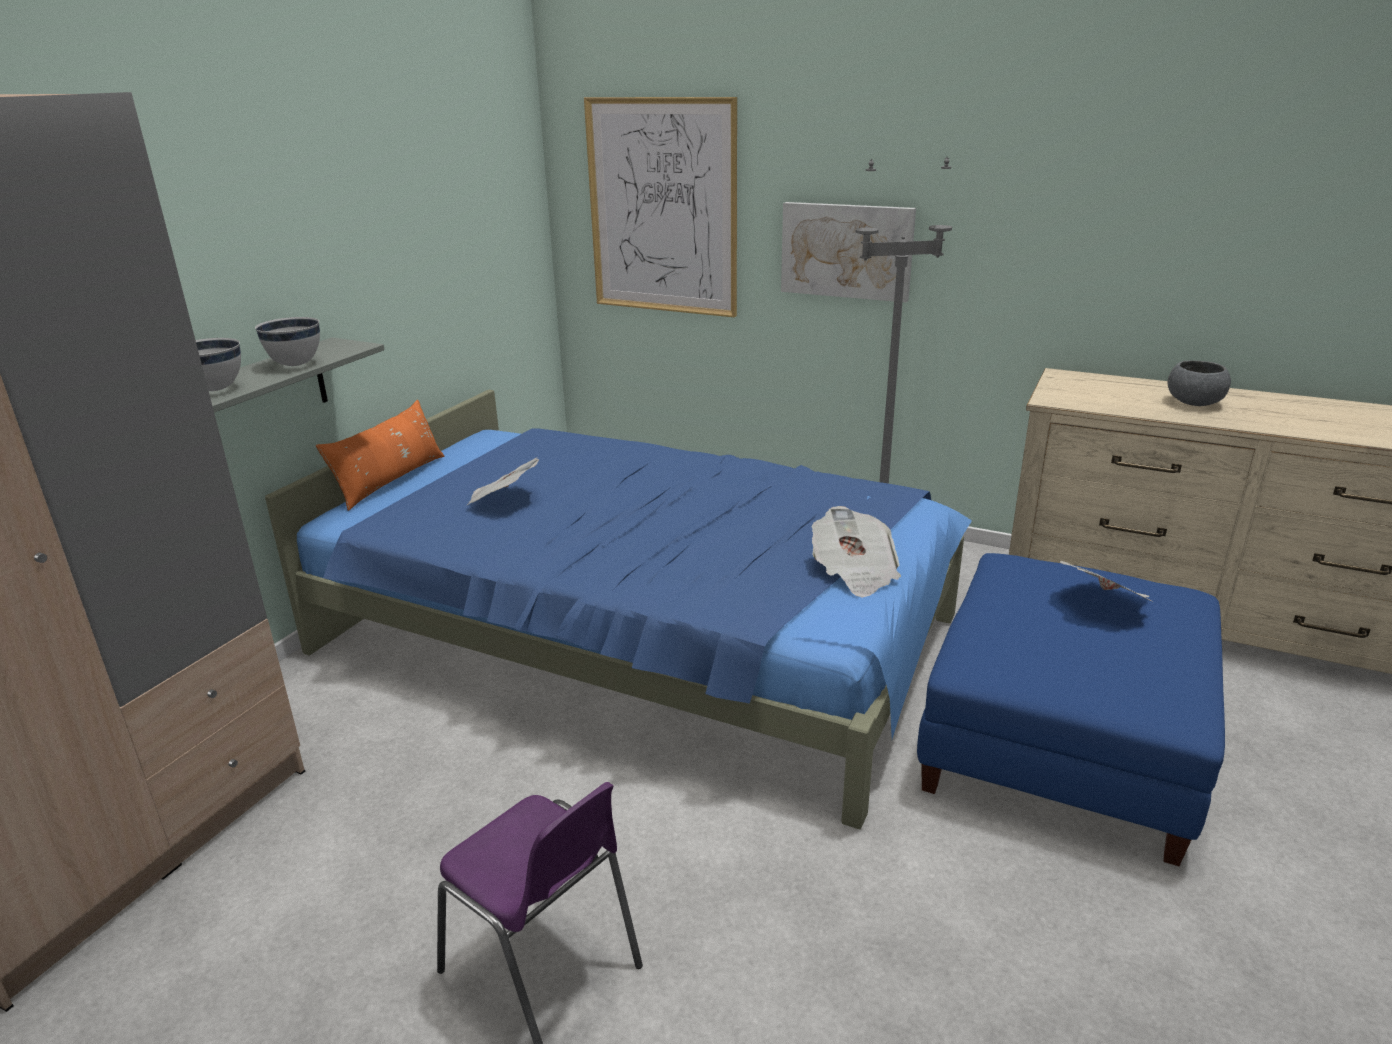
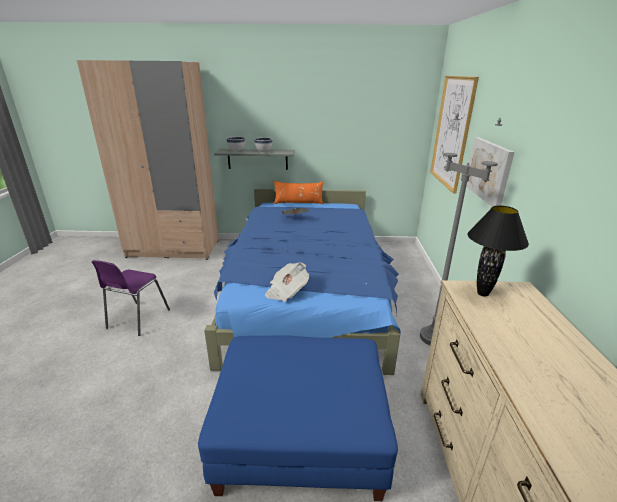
camera: 65 degrees right, 0 degrees up
newspaper [1060,561,1152,601] -> none
grey bowl [1168,360,1231,406] -> none
none -> black table lamp [468,206,529,297]

